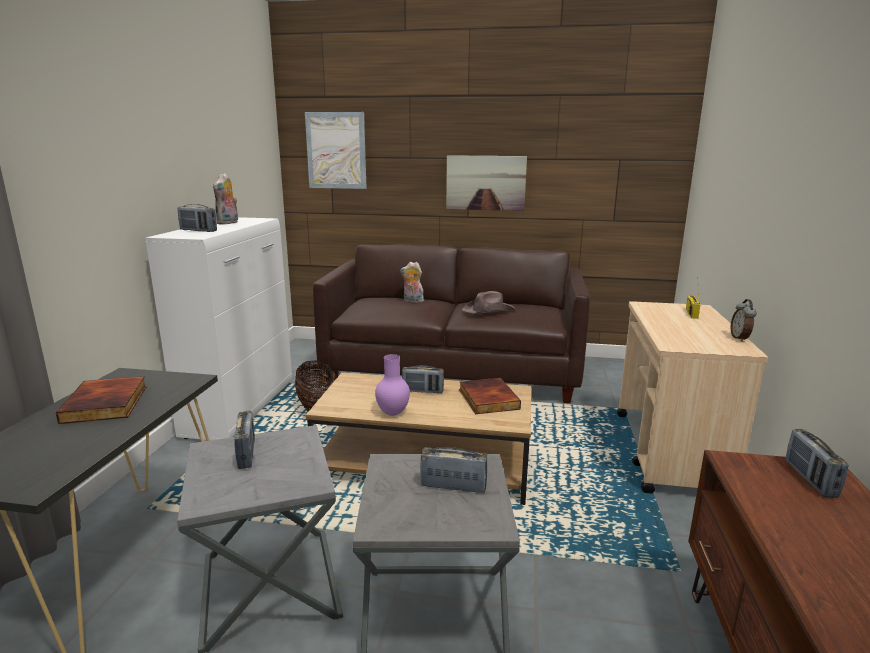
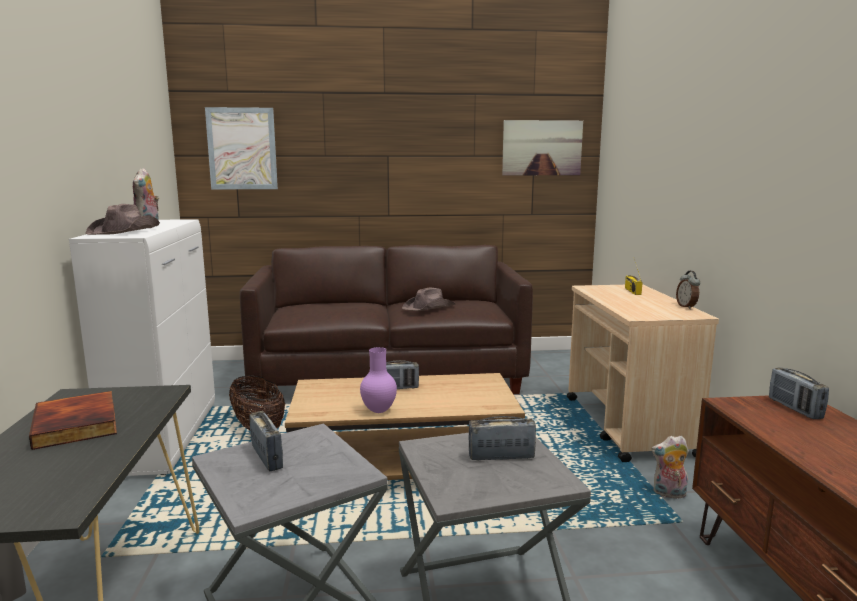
camera: 15 degrees left, 5 degrees down
radio [177,204,217,232] -> brown hat [86,204,160,235]
plush toy [400,262,424,303] -> plush toy moved to [651,436,689,498]
picture [446,155,527,211] -> picture moved to [502,120,583,175]
book [459,378,521,414] -> none

